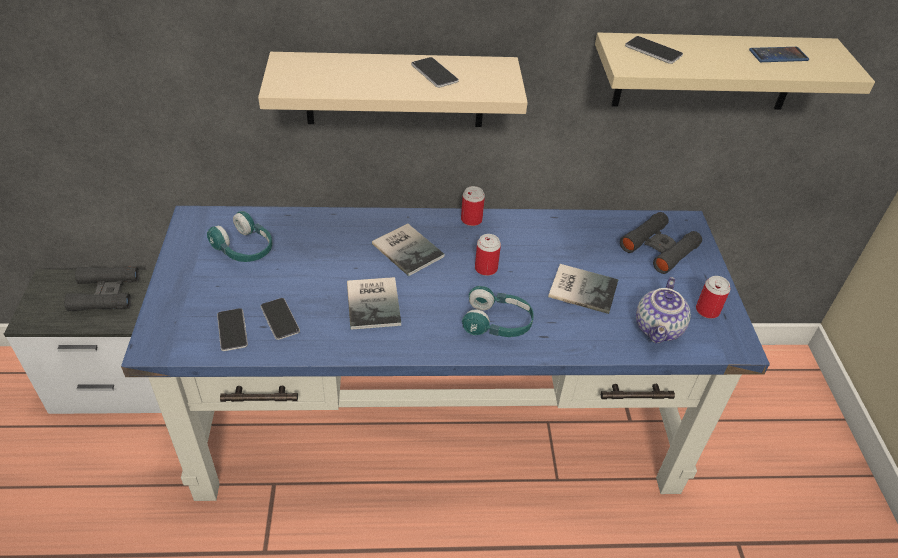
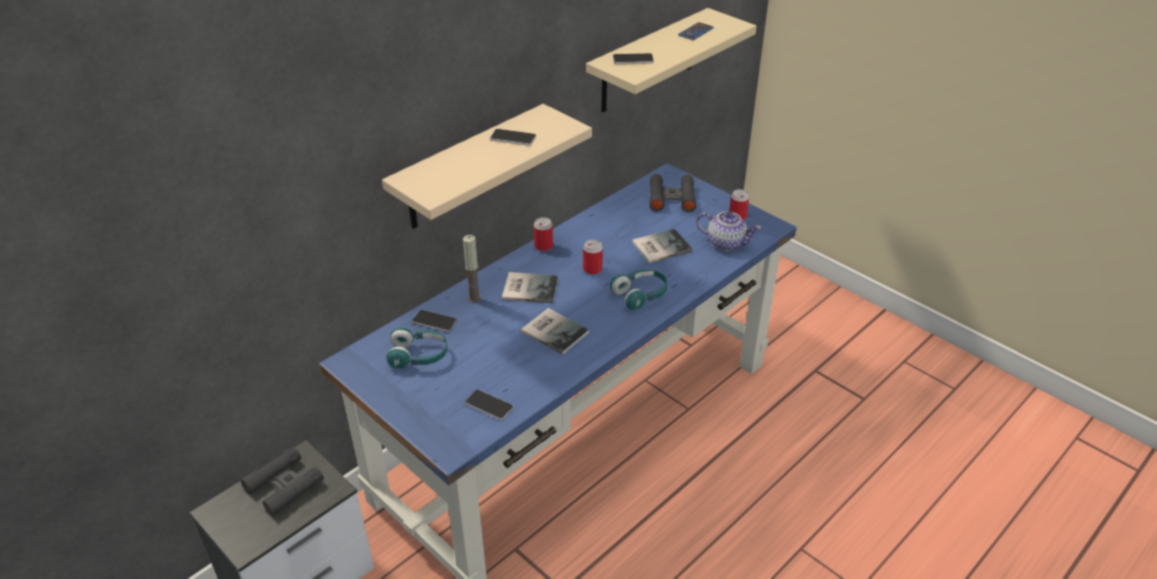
camera: 40 degrees left, 5 degrees down
phone [261,298,300,340] -> phone moved to [412,310,457,332]
teapot [636,277,691,343] -> teapot turned 45 degrees counterclockwise [696,211,761,251]
none -> candle [463,235,481,302]

